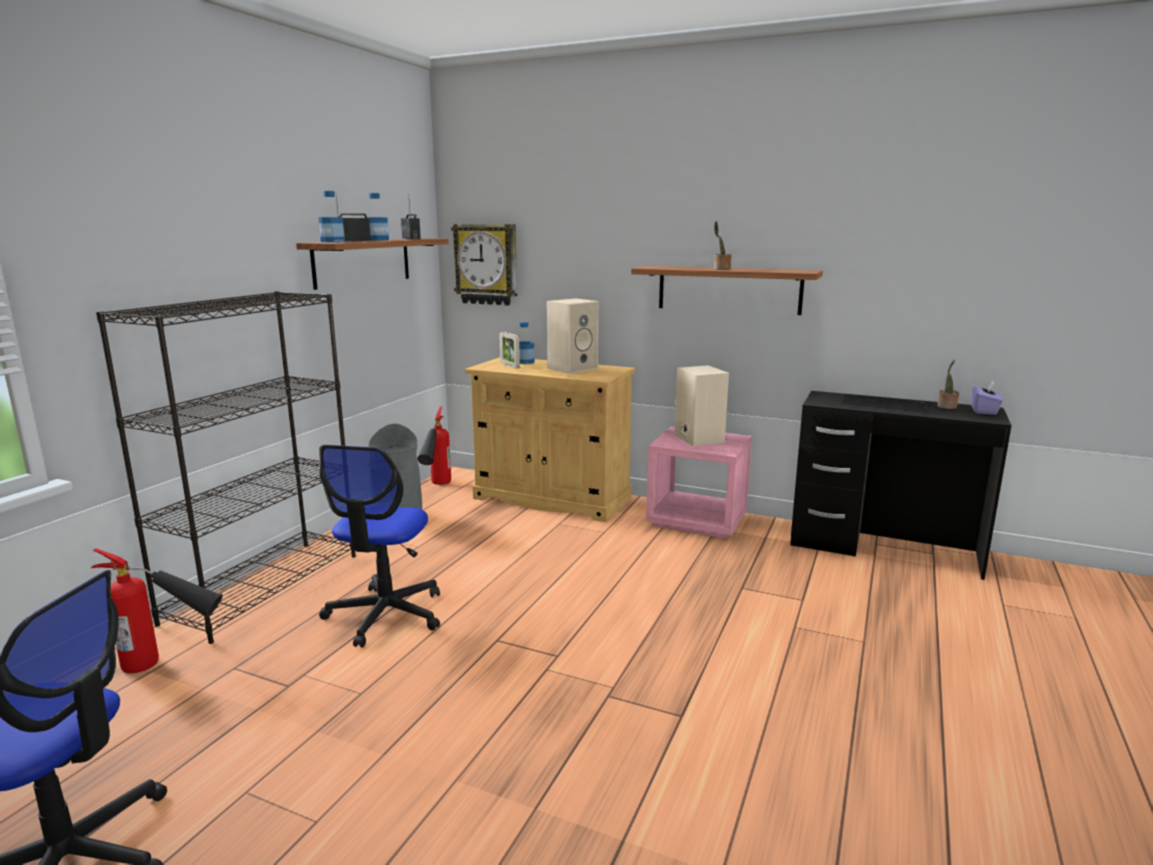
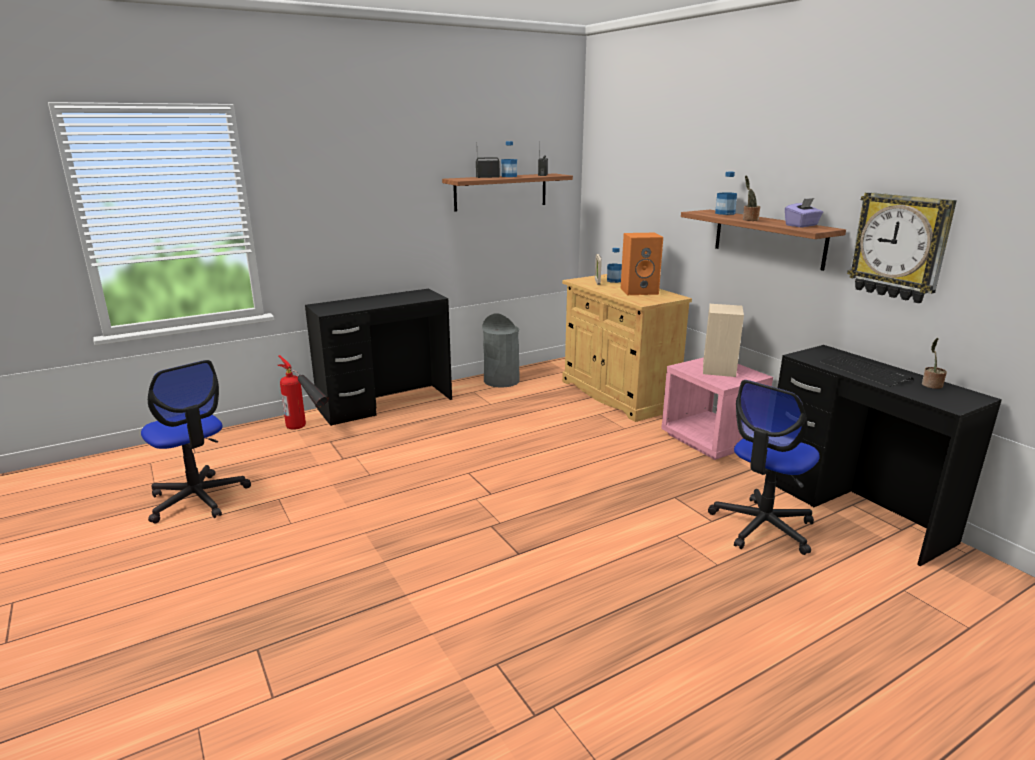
camera: 35 degrees right, 5 degrees up
black bookcase [96,291,356,644] -> black desk [305,289,452,426]
bottle [318,191,345,242] -> bottle moved to [715,172,737,215]
office chair [319,445,440,647] -> office chair moved to [708,380,820,555]
fire extinguisher [417,406,451,485] -> none
wall clock [451,224,517,306] -> wall clock moved to [847,192,957,303]
beige speaker [547,298,598,374] -> orange speaker [621,233,663,295]
purple tissue box [971,381,1003,415] -> purple tissue box moved to [785,198,823,227]

